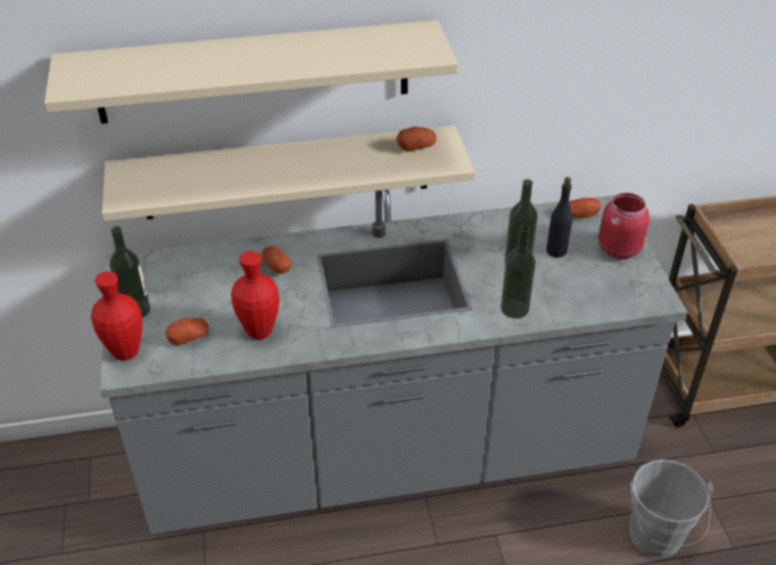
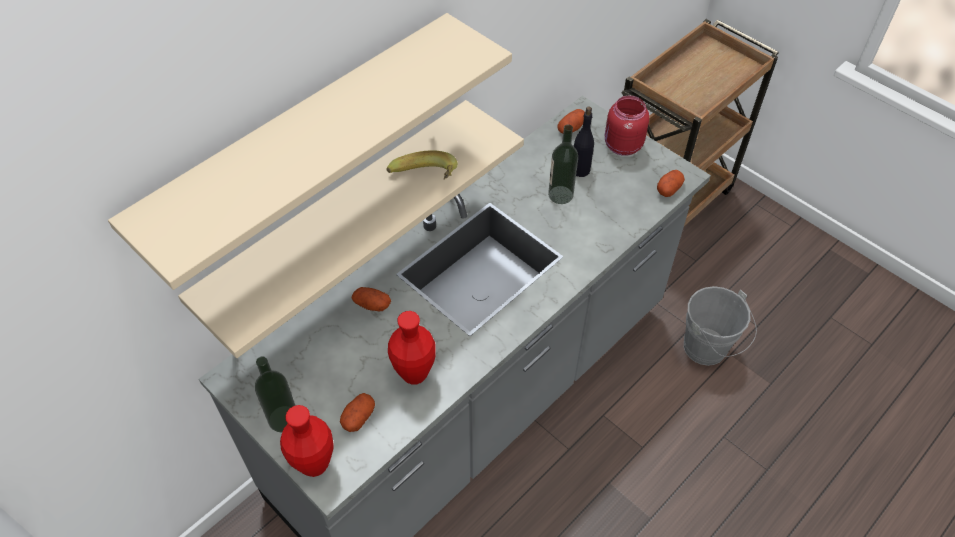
camera: 35 degrees left, 10 degrees up
potato [397,127,436,151] -> potato moved to [657,170,685,197]
bottle [501,225,536,319] -> none
none -> banana [386,150,458,179]

